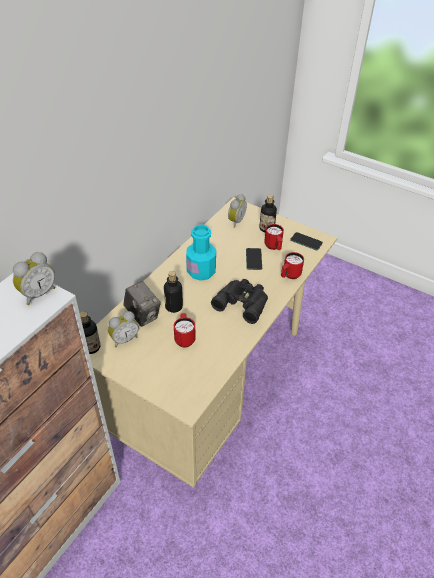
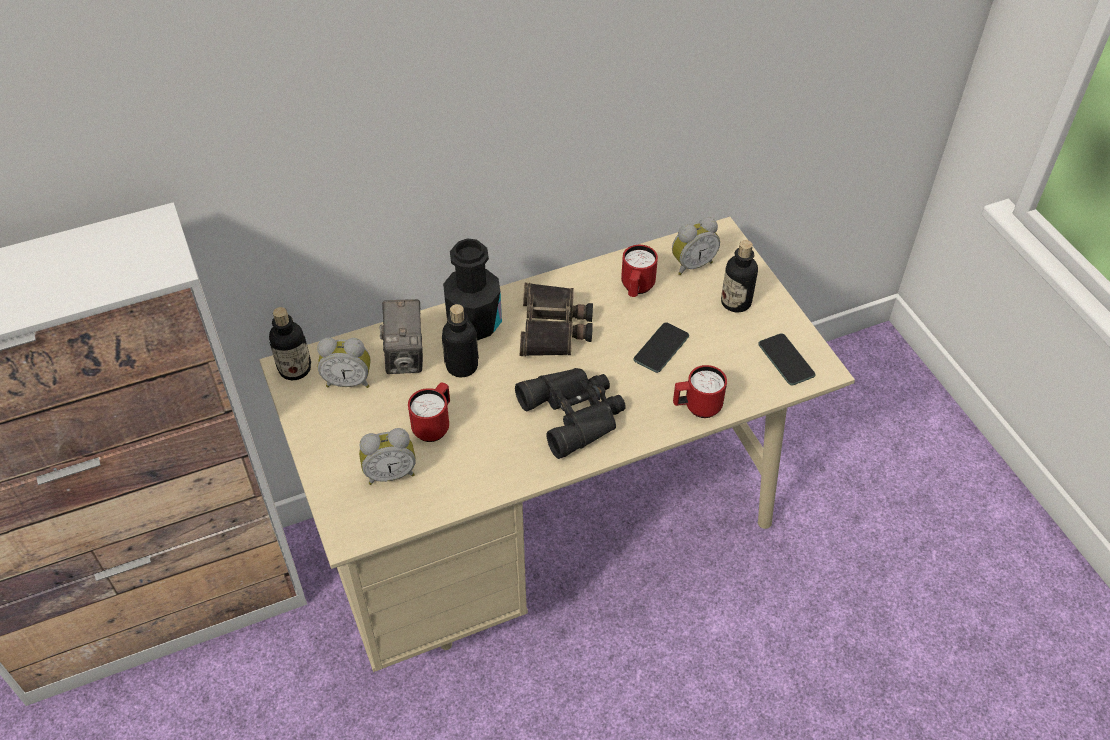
camera: 35 degrees right, 5 degrees up
alarm clock [13,252,55,305] -> alarm clock moved to [359,428,416,485]
turquoise bottle [186,225,216,281] -> binoculars [520,283,593,356]
red mug [264,224,284,250] -> red mug moved to [621,245,658,297]
none -> black bottle [443,238,502,340]

